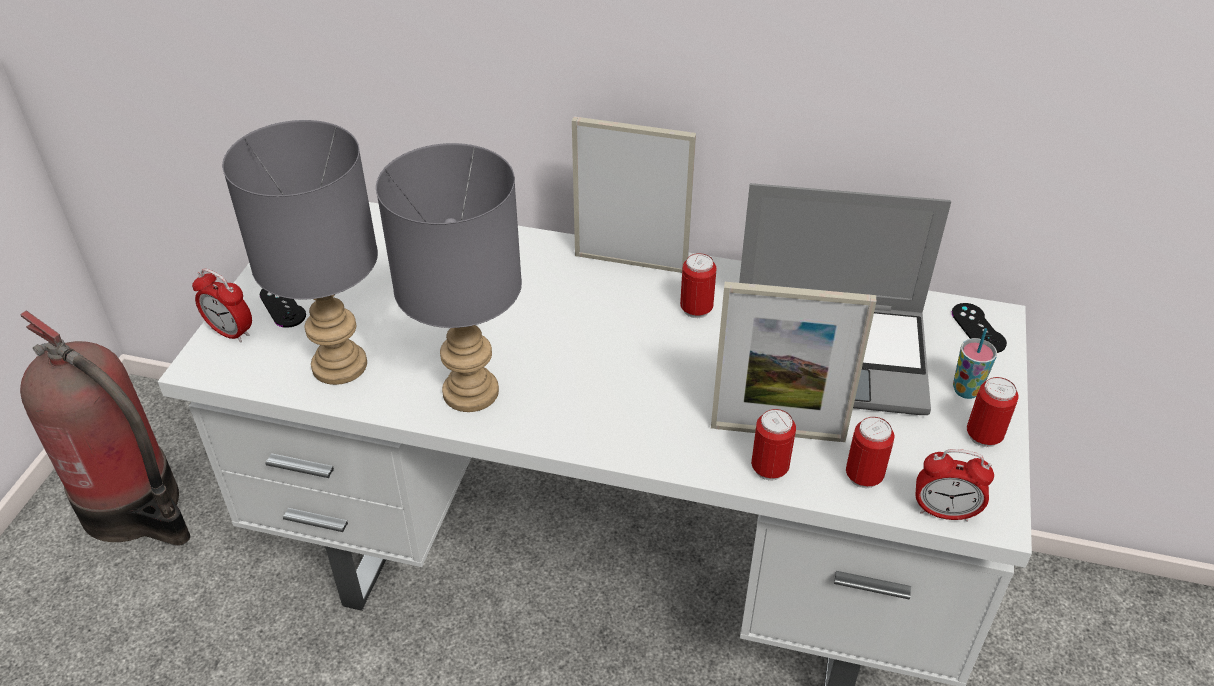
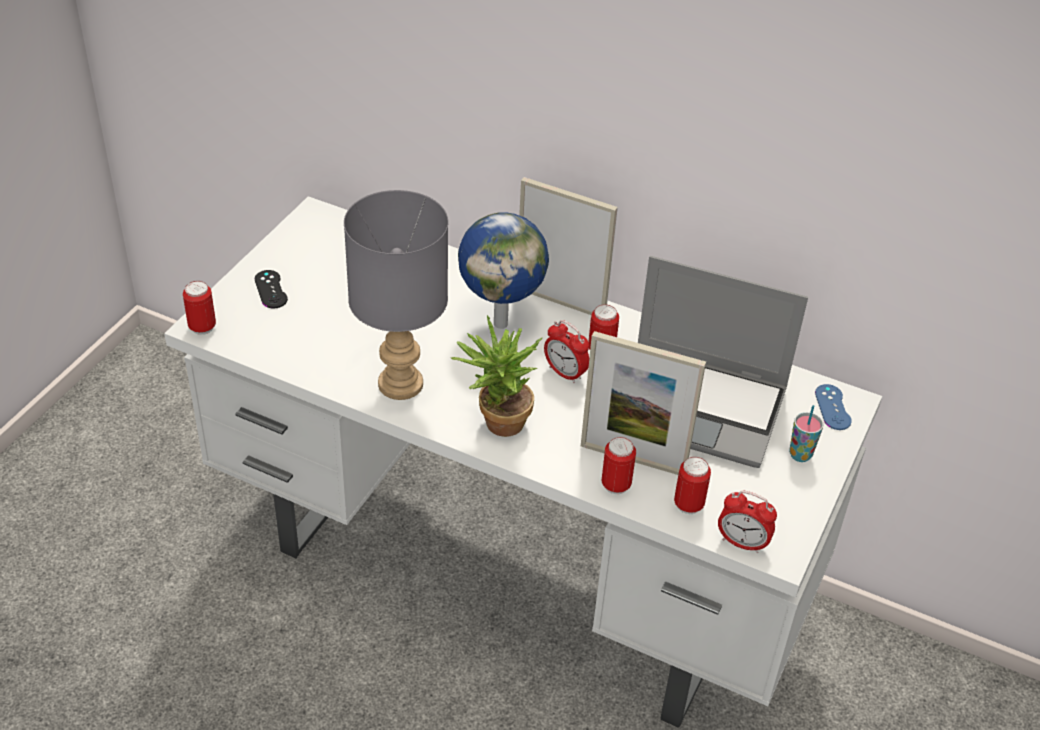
camera: 10 degrees right, 0 degrees up
fire extinguisher [20,310,190,546] -> none
alarm clock [192,269,252,343] -> alarm clock moved to [544,320,589,384]
grey table lamp [222,120,378,385] -> none
black game controller [952,303,1007,353] -> blue game controller [815,384,852,430]
can [967,377,1019,447] -> can moved to [183,281,216,335]
none -> potted plant [451,315,542,437]
none -> globe [458,212,549,329]

